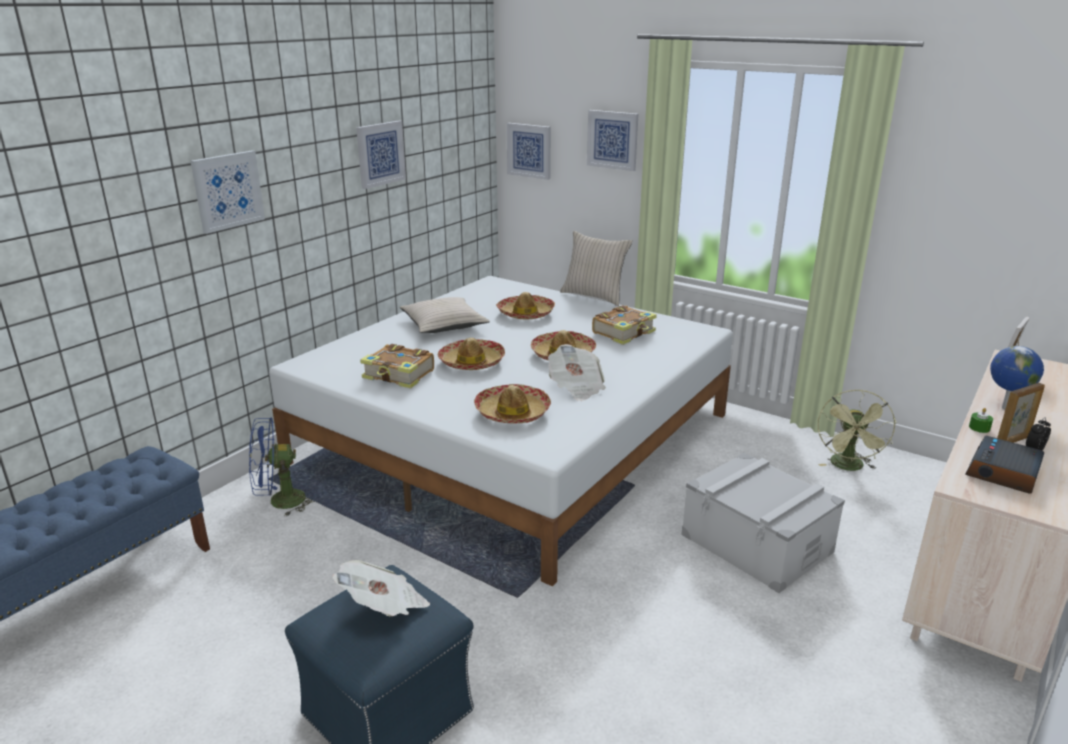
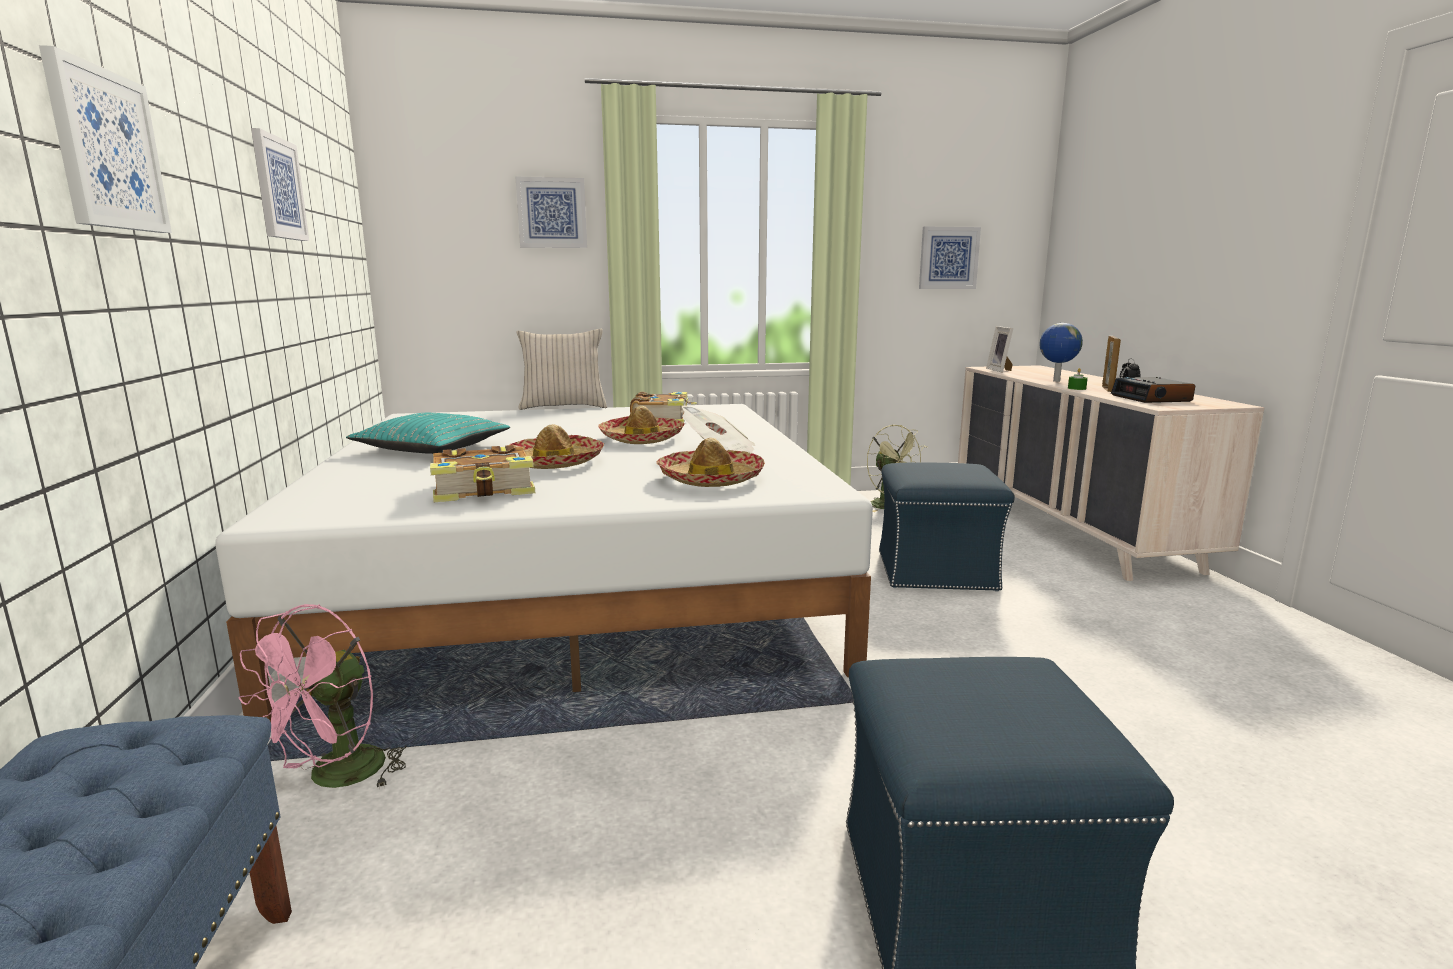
camera: 45 degrees left, 10 degrees down
blue fan [249,417,315,517] -> pink fan [239,604,407,789]
newspaper [332,560,430,617] -> none
beige pillow [400,297,490,333] -> turquoise pillow [346,413,510,454]
hat [496,292,555,319] -> none
picture [507,123,551,180] -> picture moved to [919,227,981,289]
grey storage box [681,453,845,593] -> blue ottoman [879,462,1015,592]

